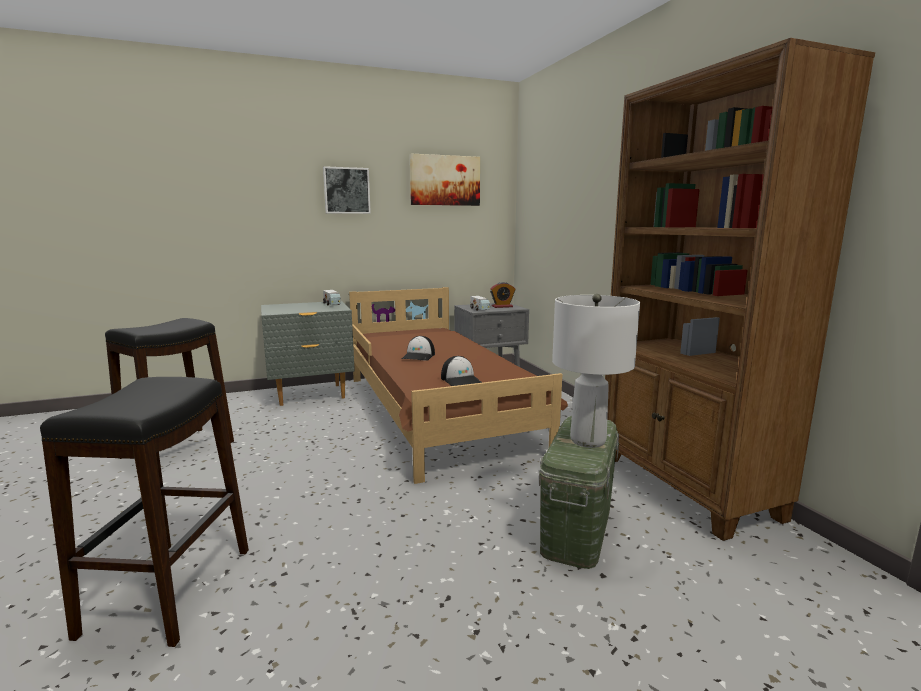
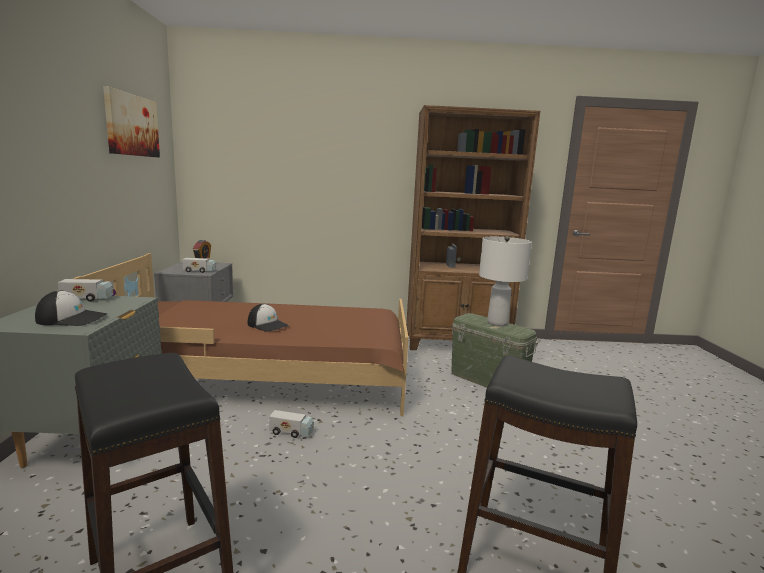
camera: 70 degrees left, 0 degrees up
picture [323,166,371,214] -> none
cap [441,356,482,386] -> cap moved to [35,291,107,326]
none -> toy truck [269,410,314,438]

